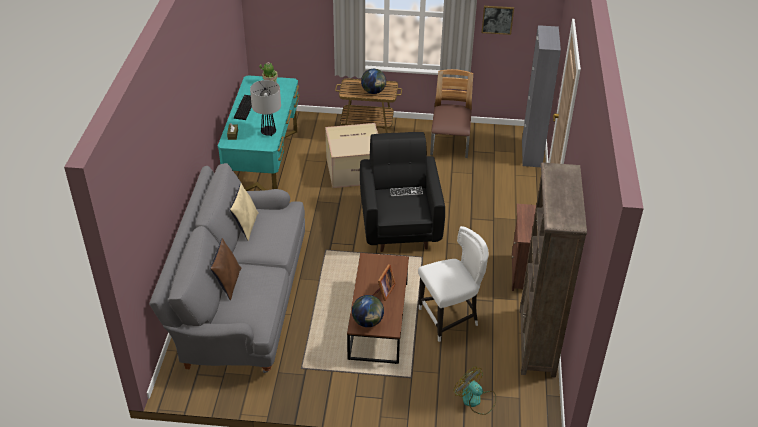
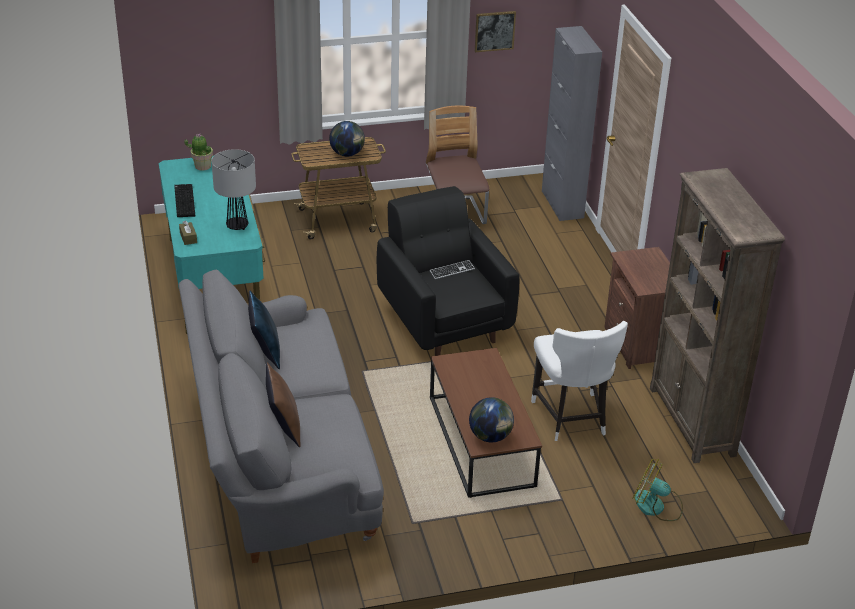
camera: 20 degrees left, 5 degrees down
beige pillow [230,183,259,241] -> blue pillow [248,291,280,369]
cardboard box [325,123,378,188] -> none
picture frame [373,264,396,301] -> none
white chair [418,226,489,342] -> white chair turned 120 degrees clockwise [531,321,628,441]

